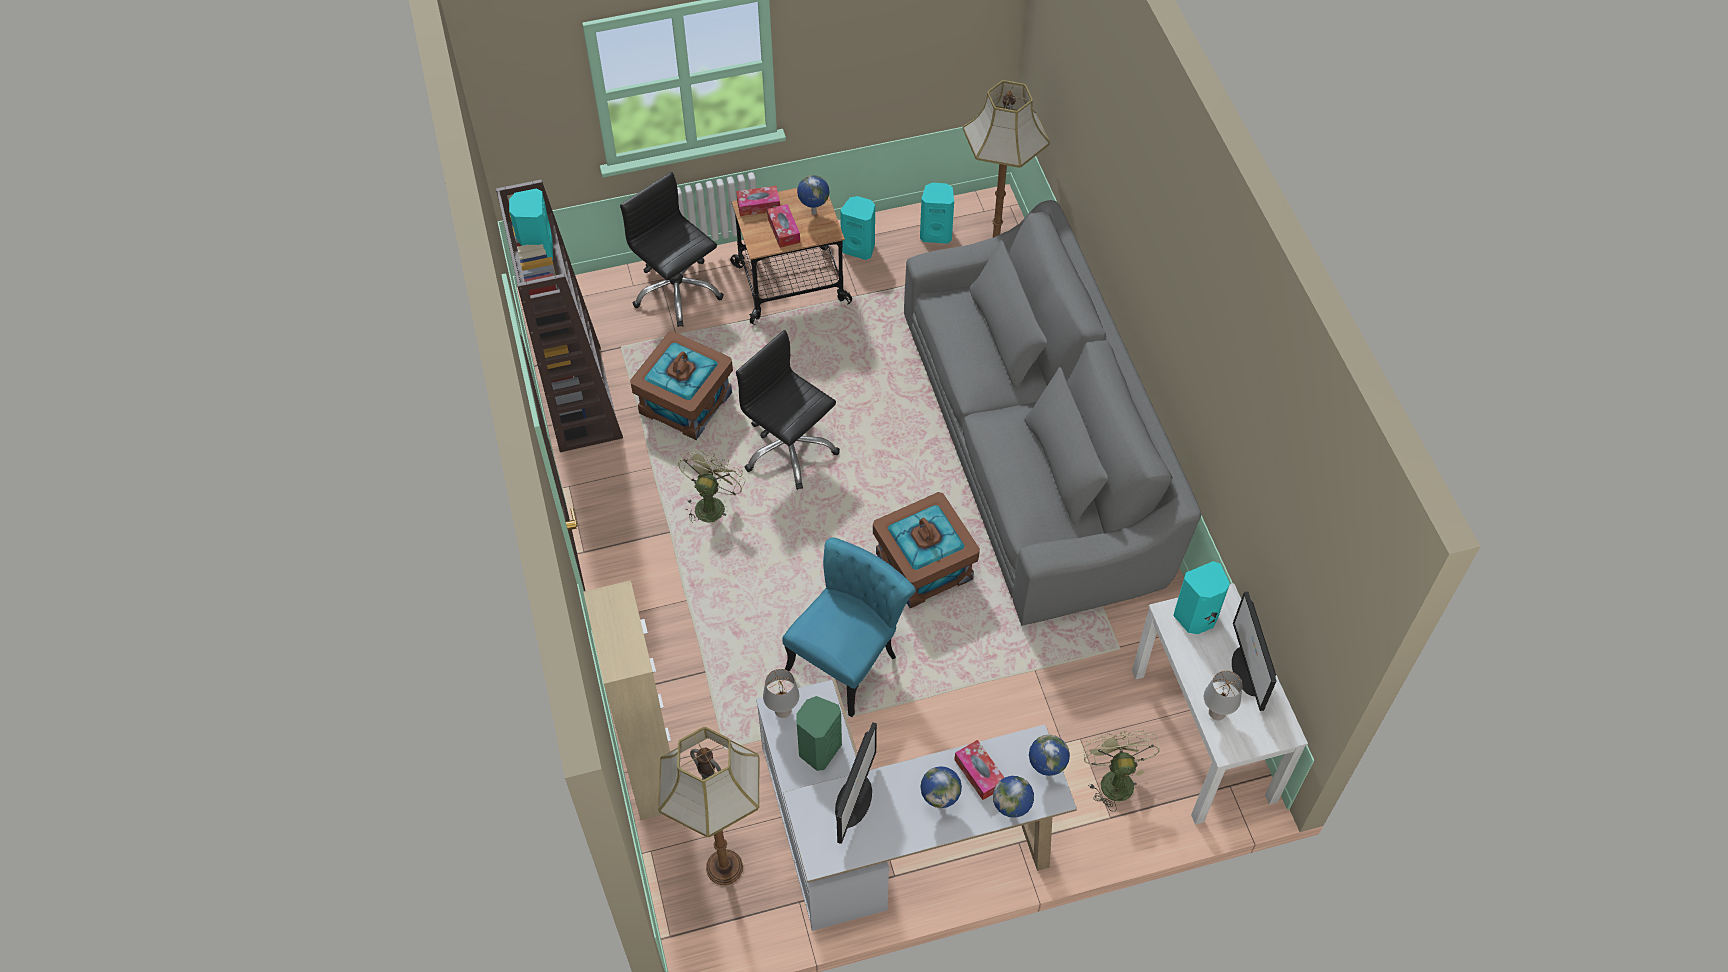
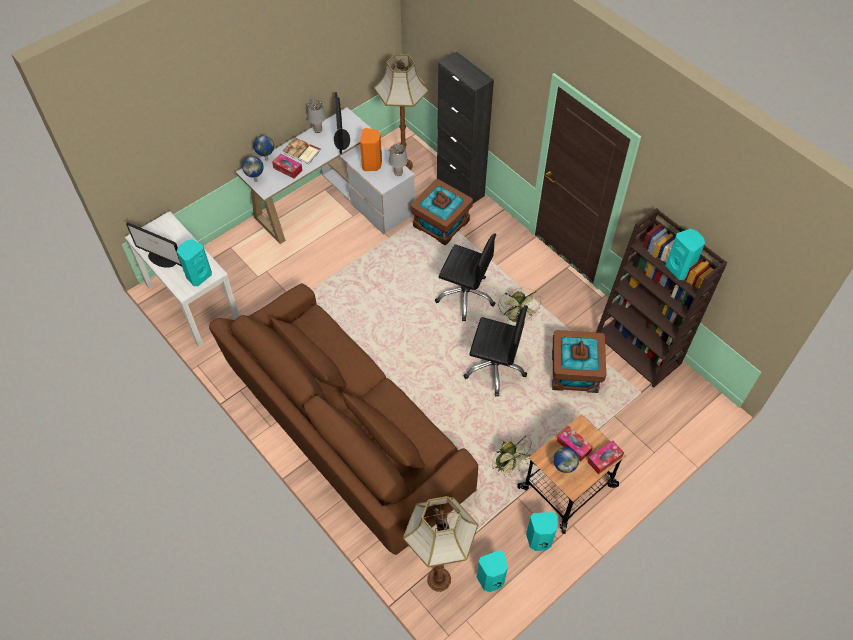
camera: 155 degrees right, 0 degrees up
beige cabinet [583,580,671,820] -> black cabinet [437,52,494,204]
black office chair [620,172,724,327] -> black office chair moved to [435,234,496,321]
turquoise chair [782,538,916,717] -> none
green speaker [796,696,842,771] -> orange speaker [360,128,382,171]
brown storage box [873,492,980,608] -> brown storage box moved to [411,179,473,246]
grey sofa [904,200,1201,626] -> brown sofa [209,283,478,555]
globe [920,766,962,808] -> book [283,137,321,164]
green fan [1083,731,1160,812] -> green fan moved to [492,436,535,477]
grey table lamp [1204,671,1243,720] -> grey table lamp moved to [307,100,326,133]
monitor [1232,591,1276,711] -> monitor turned 150 degrees clockwise [126,222,182,268]

